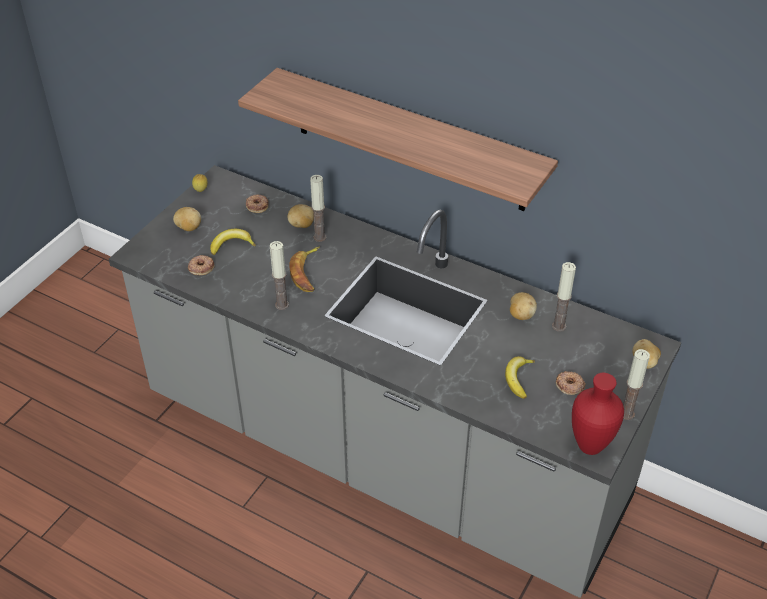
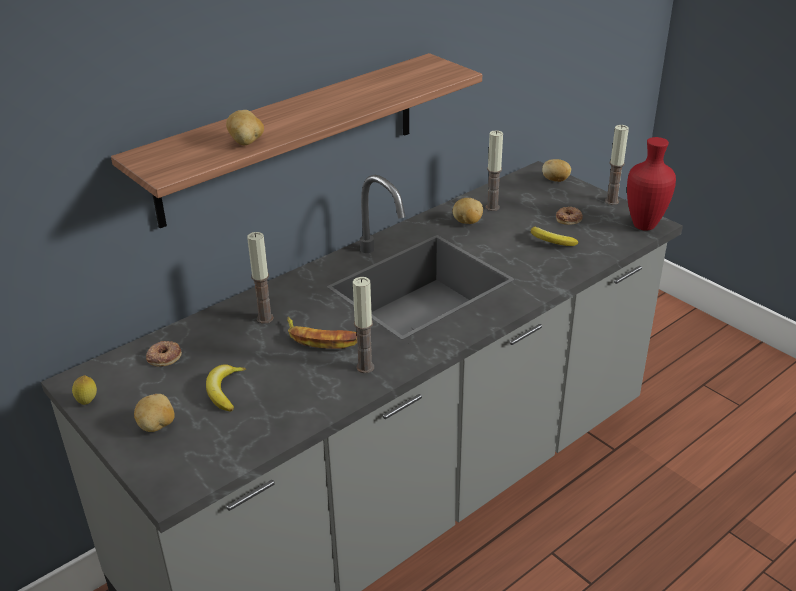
camera: 70 degrees left, 10 degrees down
donut [188,255,215,275] -> none
potato [287,204,314,228] -> potato moved to [226,110,264,145]

